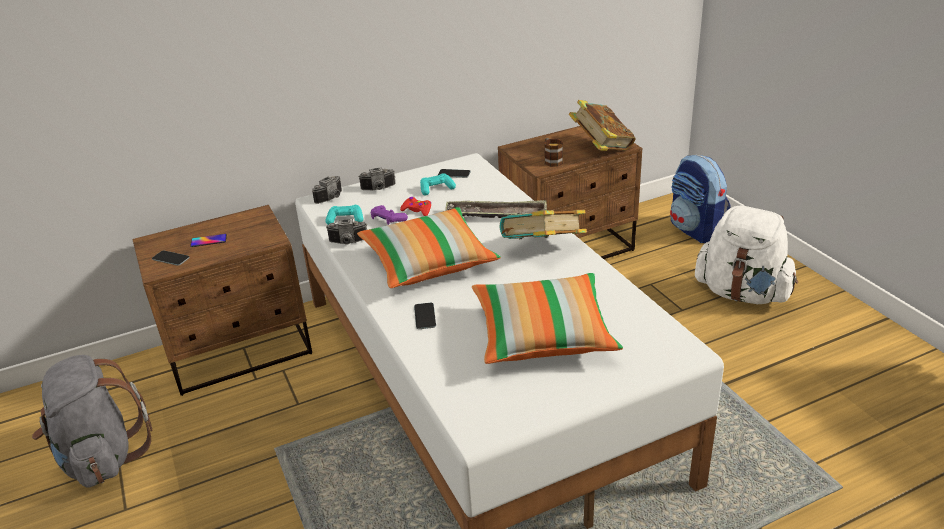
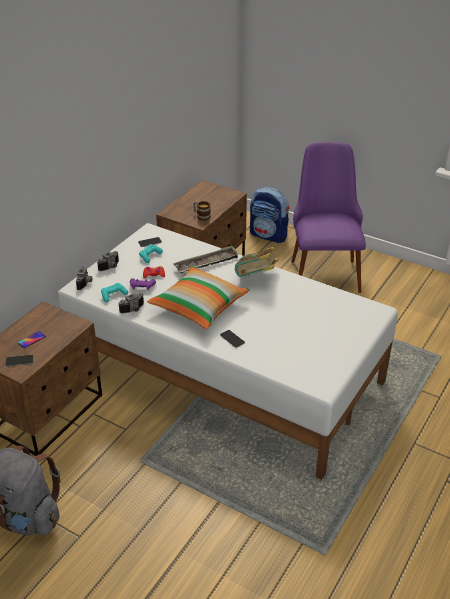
camera: 35 degrees left, 5 degrees up
pillow [472,273,623,364] -> none
book [569,100,636,151] -> none
white backpack [695,206,798,304] -> purple chair [292,142,366,293]

